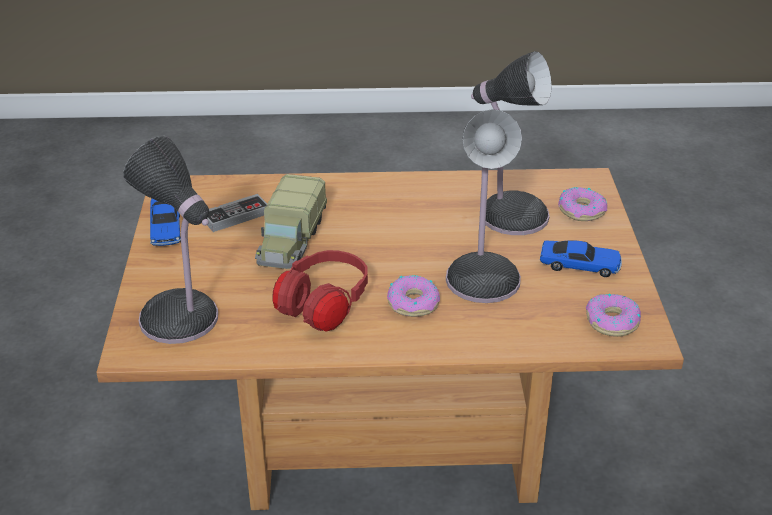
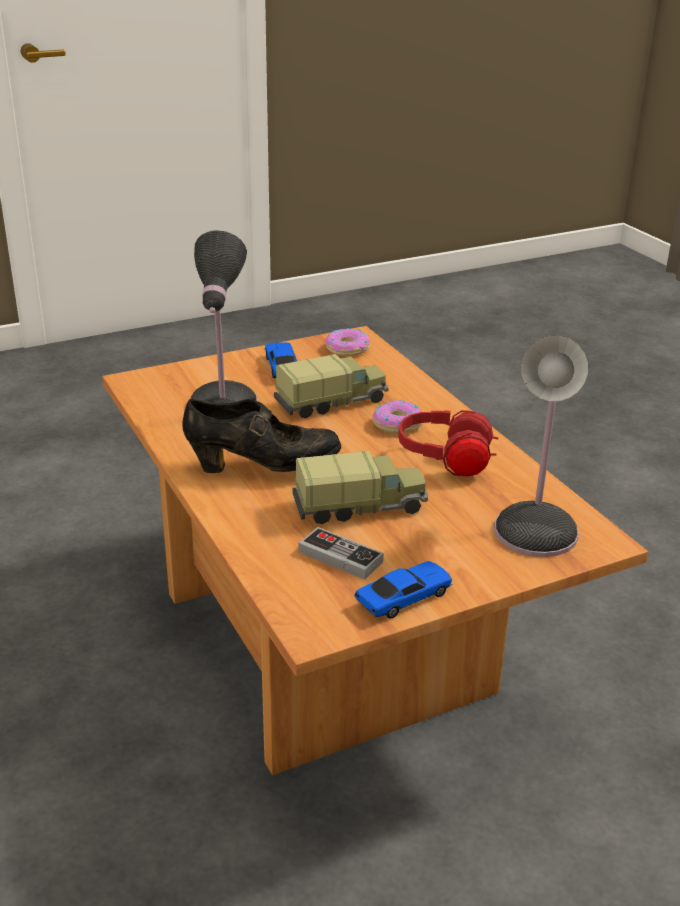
camera: 115 degrees left, 5 degrees down
table lamp [446,109,522,303] -> toy truck [274,354,389,418]
donut [558,187,608,221] -> none
none -> black shoe [183,399,341,473]

